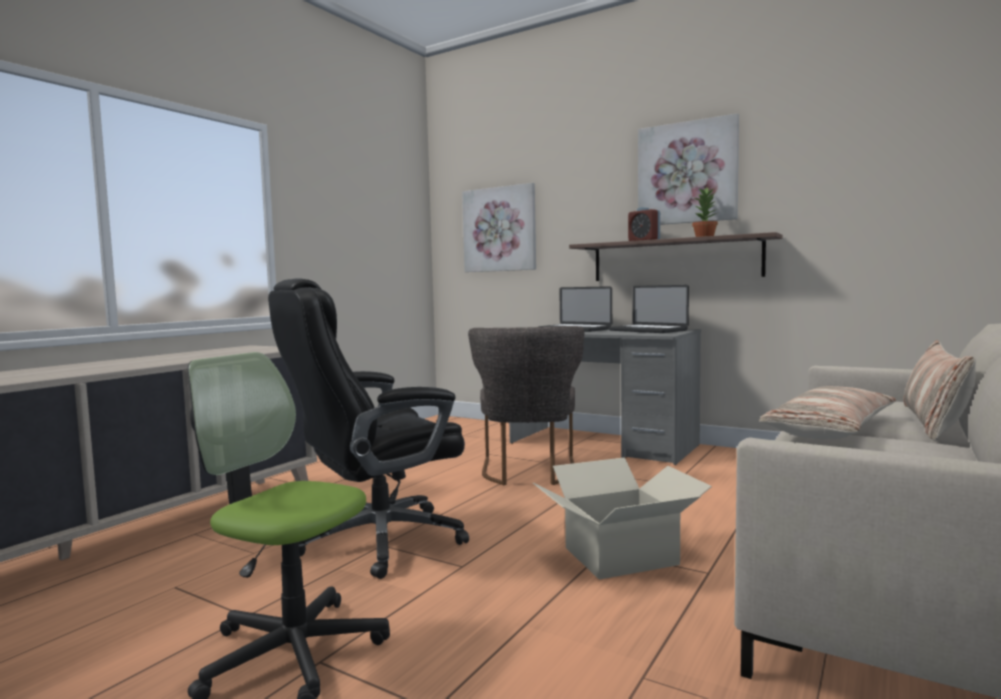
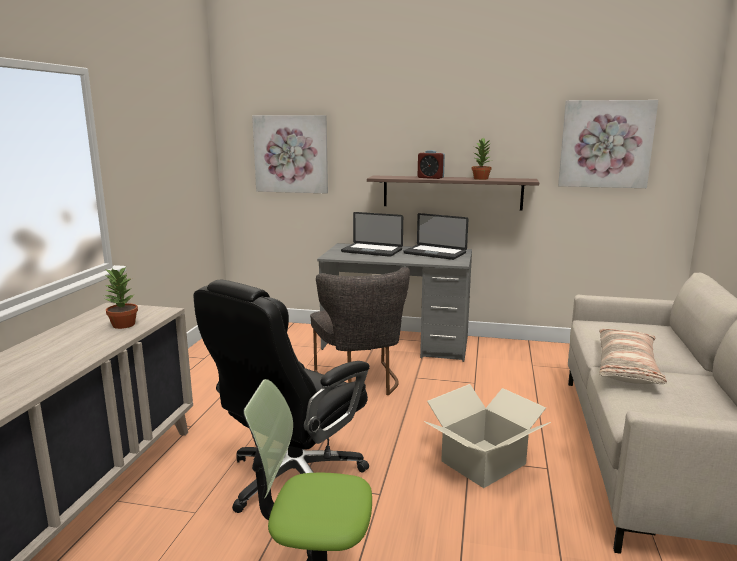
camera: 20 degrees left, 10 degrees up
picture [638,113,739,225] -> picture moved to [558,100,658,188]
pillow [903,340,976,441] -> none
none -> potted plant [104,267,138,329]

